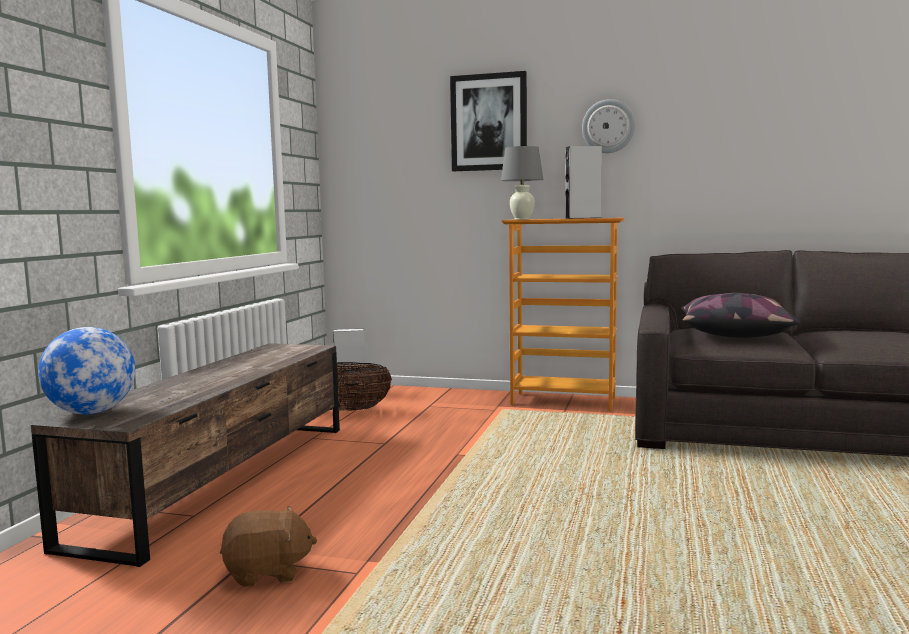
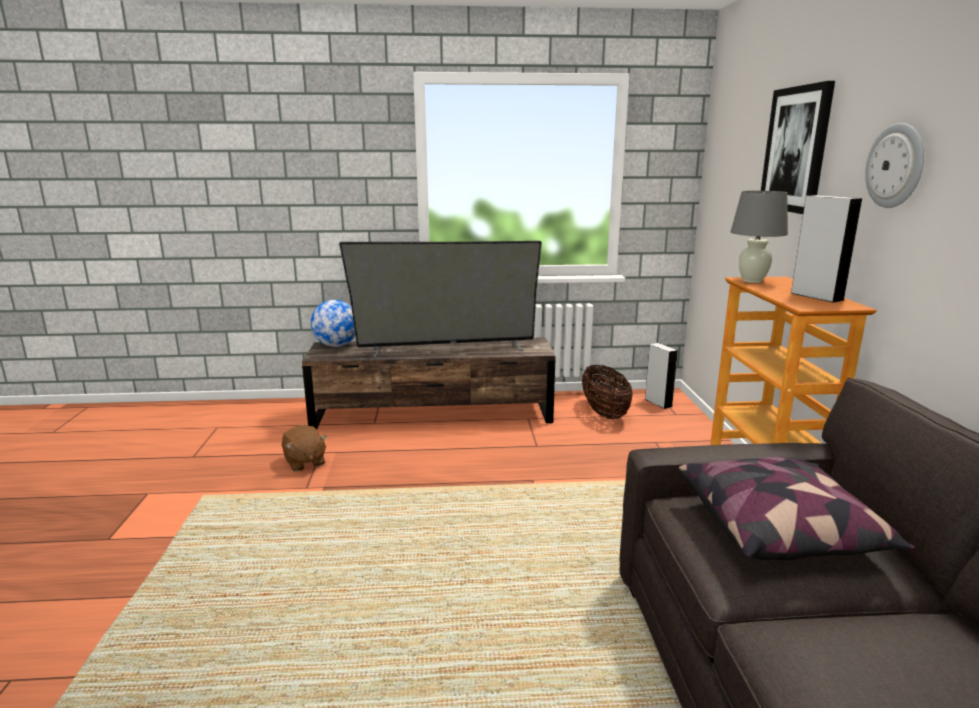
camera: 70 degrees right, 10 degrees up
none -> television [339,241,542,358]

